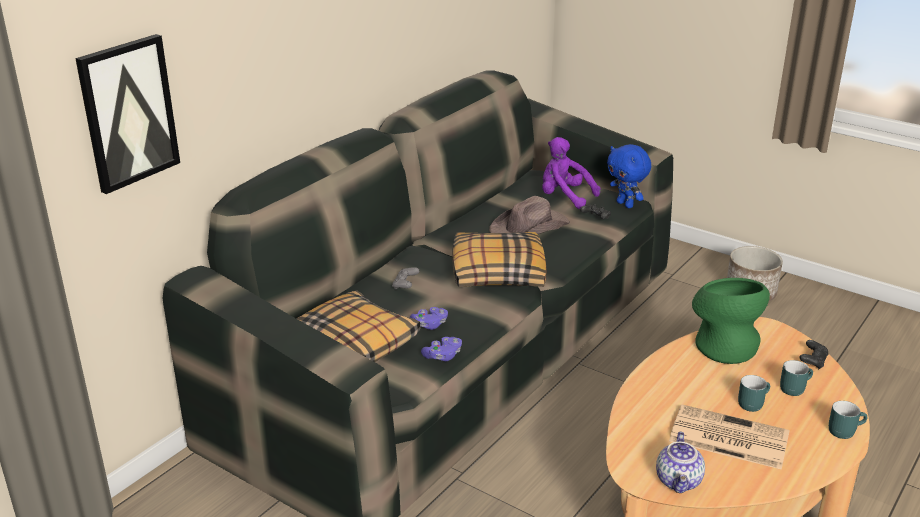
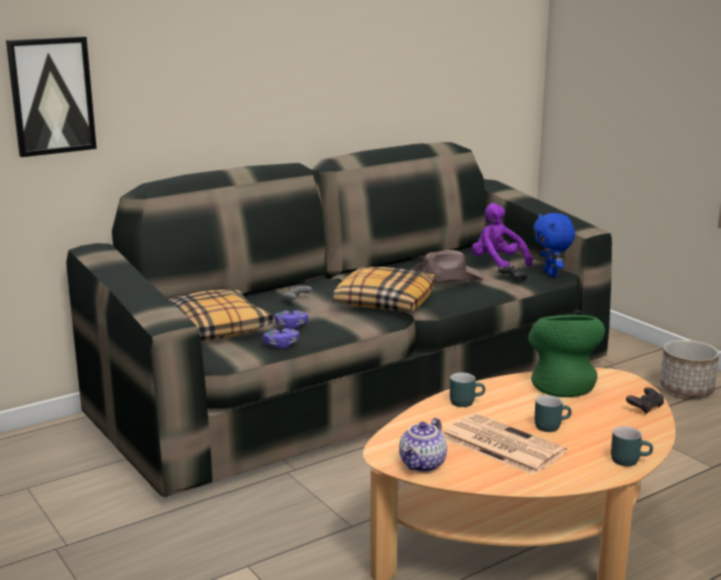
camera: 20 degrees right, 10 degrees down
turquoise mug [780,360,813,396] -> turquoise mug moved to [450,373,485,407]

